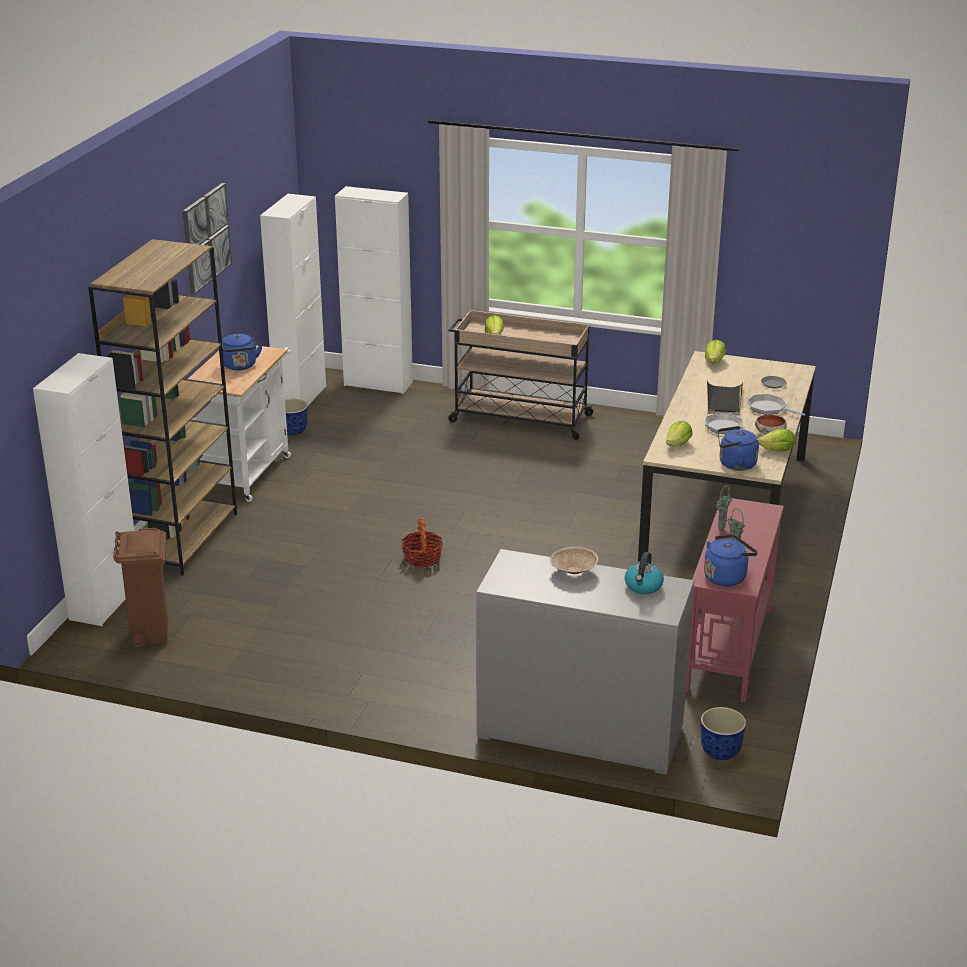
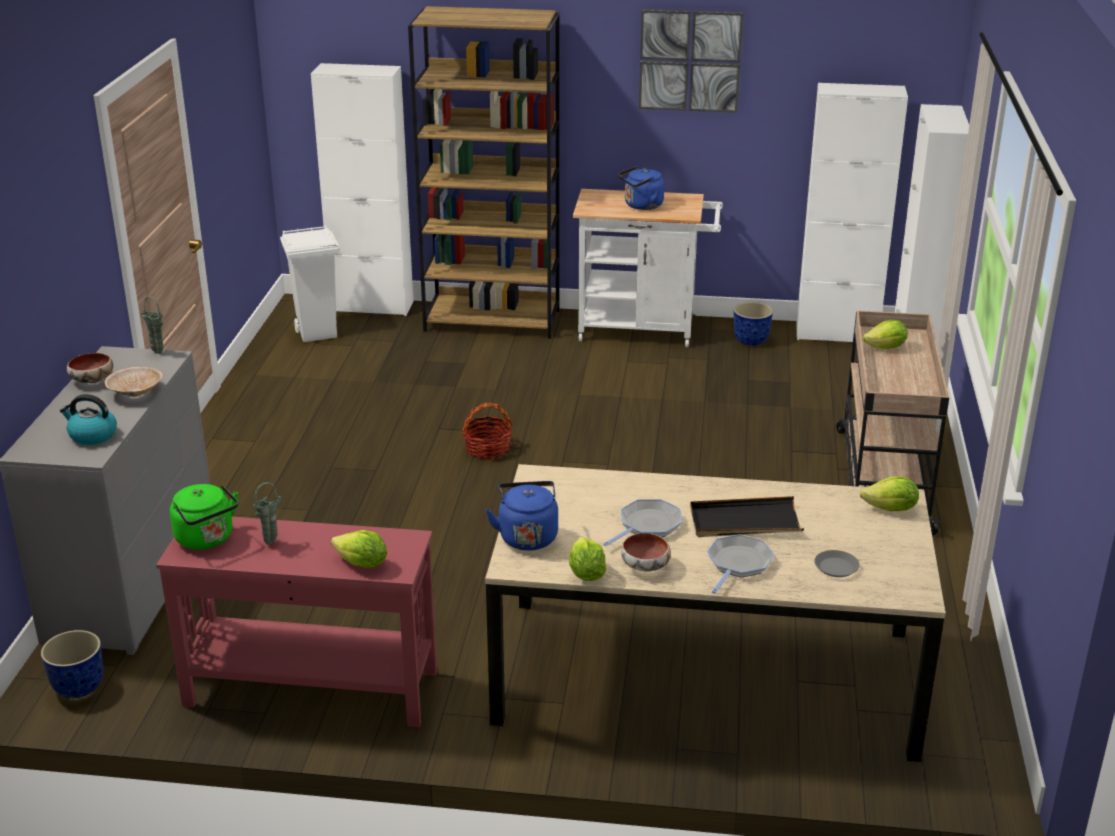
camera: 80 degrees right, 0 degrees up
brown trash can [113,528,168,648] -> white trash can [280,225,340,342]
lettuce [666,421,693,447] -> lettuce moved to [331,530,387,568]
blue kettle [704,534,758,586] -> green kettle [170,484,238,550]
green vase [716,486,732,531] -> green vase moved to [141,296,163,354]
none -> bowl [67,353,113,383]

